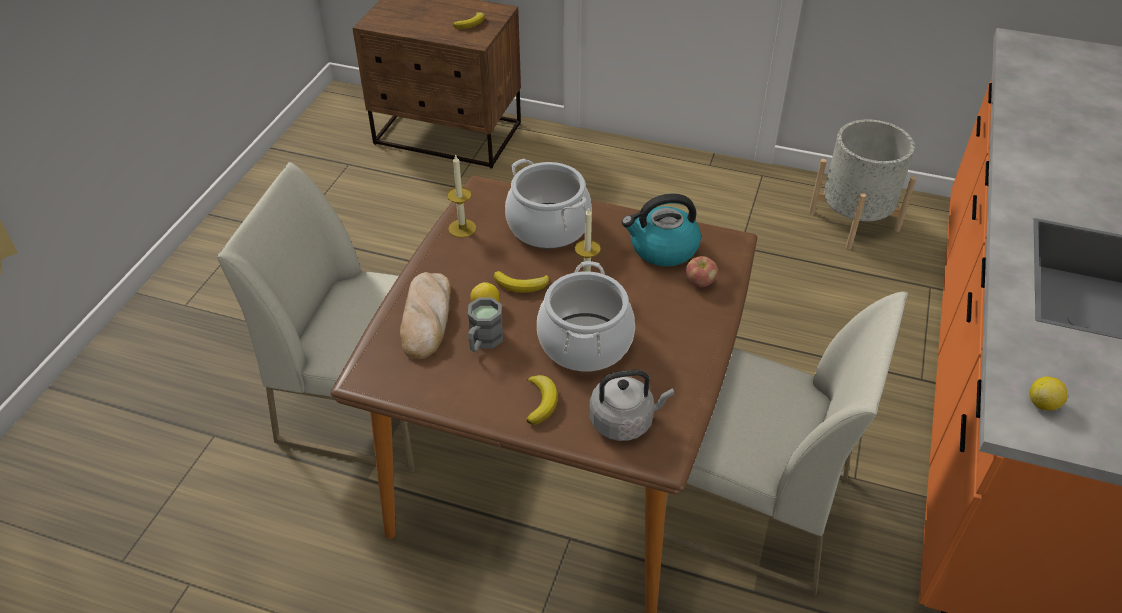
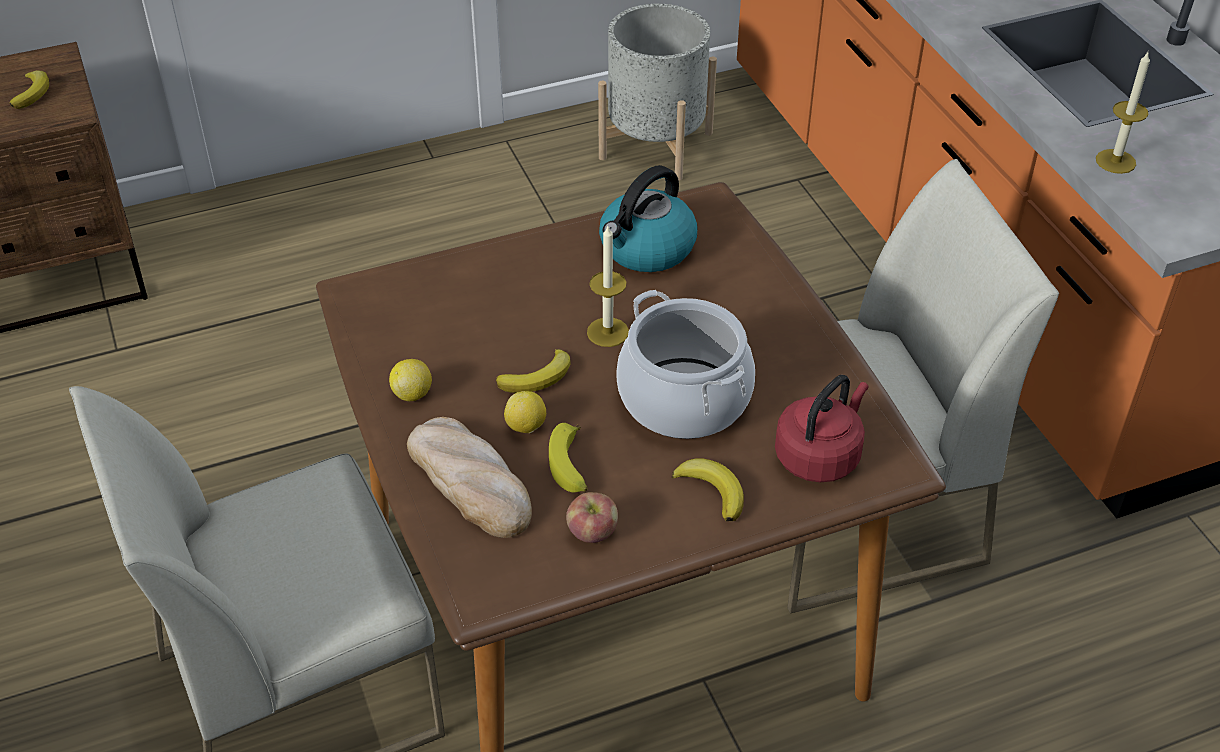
camera: 40 degrees left, 0 degrees up
candle [447,154,476,238] -> candle moved to [1096,52,1150,174]
grey mug [468,297,503,352] -> banana [549,423,587,493]
cooking pot [505,159,592,249] -> none
grey kettle [589,370,674,441] -> red kettle [775,375,869,482]
apple [686,256,718,287] -> apple moved to [566,492,618,543]
lemon [1030,377,1068,411] -> lemon moved to [389,359,432,401]

